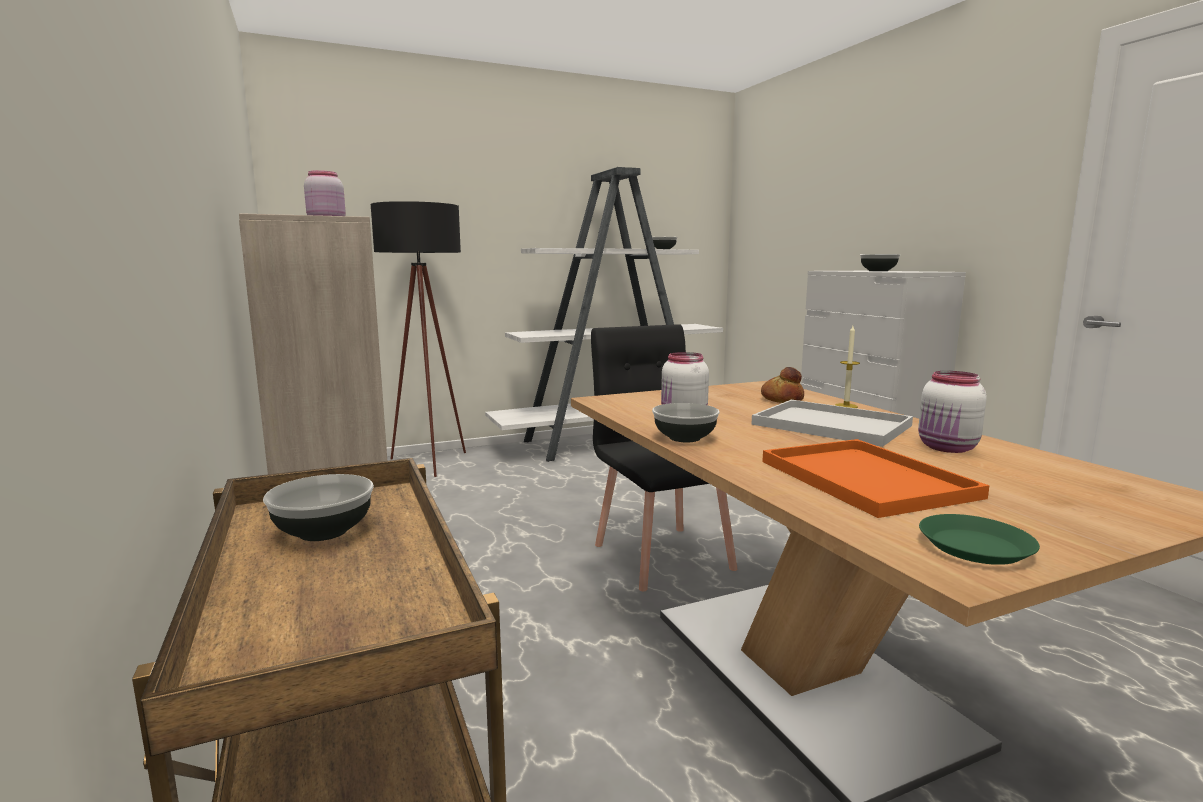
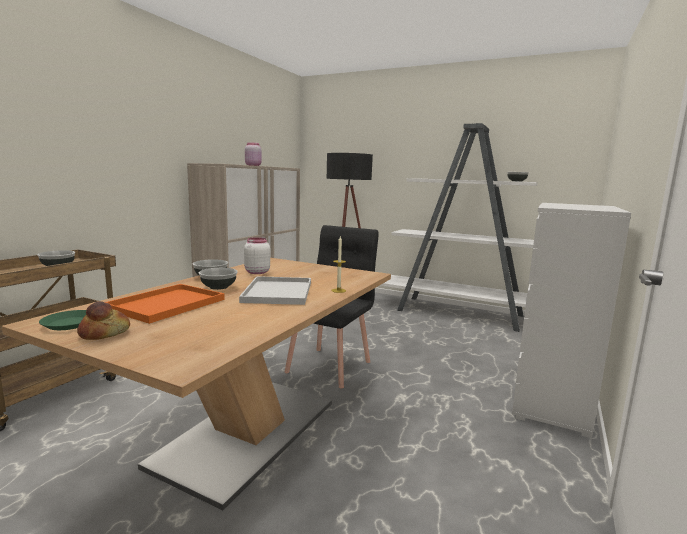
camera: 50 degrees right, 0 degrees up
bread [761,367,804,403] -> bread moved to [77,301,130,340]
bowl [860,254,900,271] -> bowl moved to [199,268,238,290]
white jar [918,371,987,453] -> none

